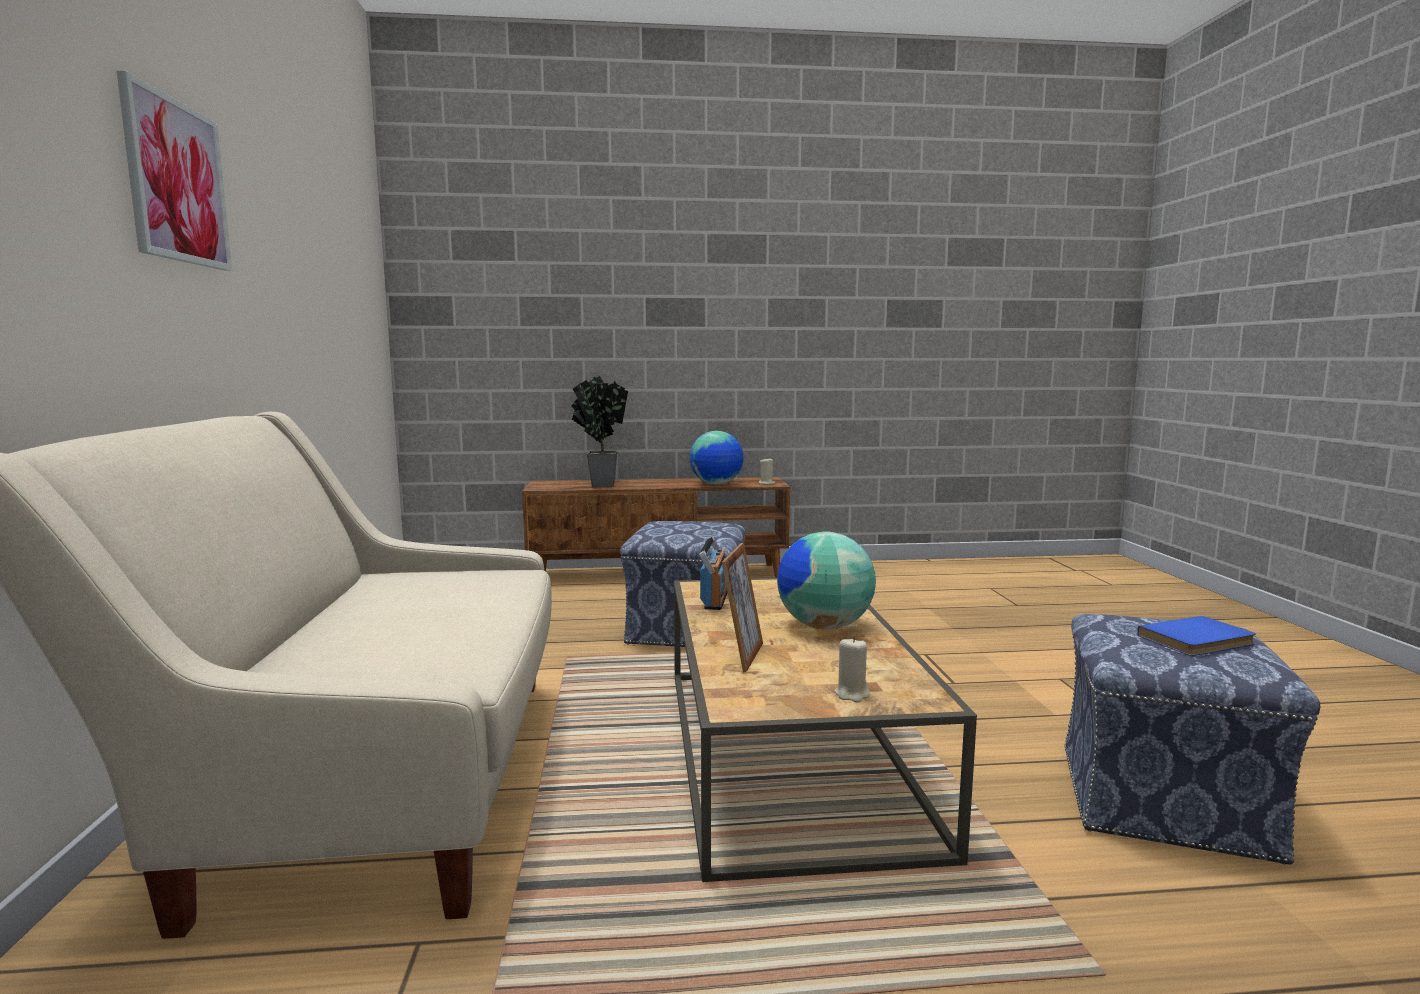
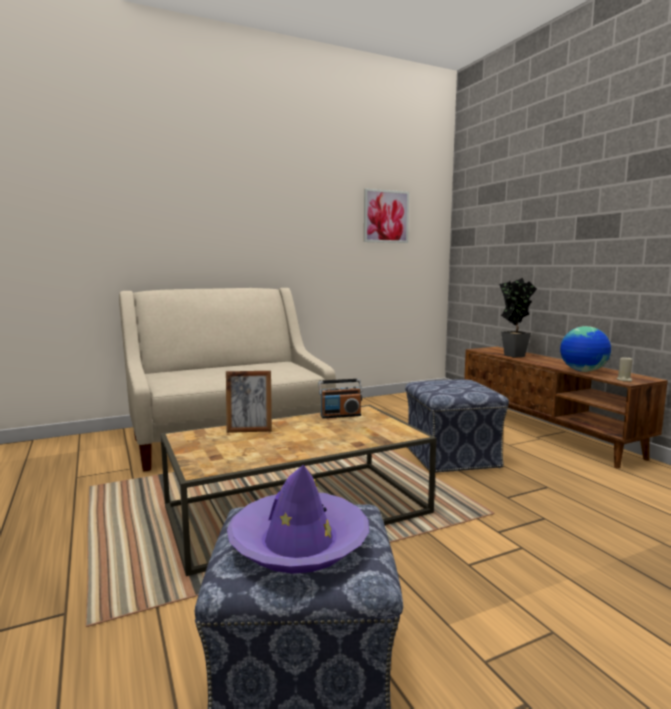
camera: 70 degrees right, 0 degrees up
picture [117,71,232,271] -> picture moved to [364,189,409,243]
globe [777,532,876,630] -> none
beige candle [834,637,870,703] -> none
blue book [1137,616,1256,656] -> purple hat [227,464,369,574]

